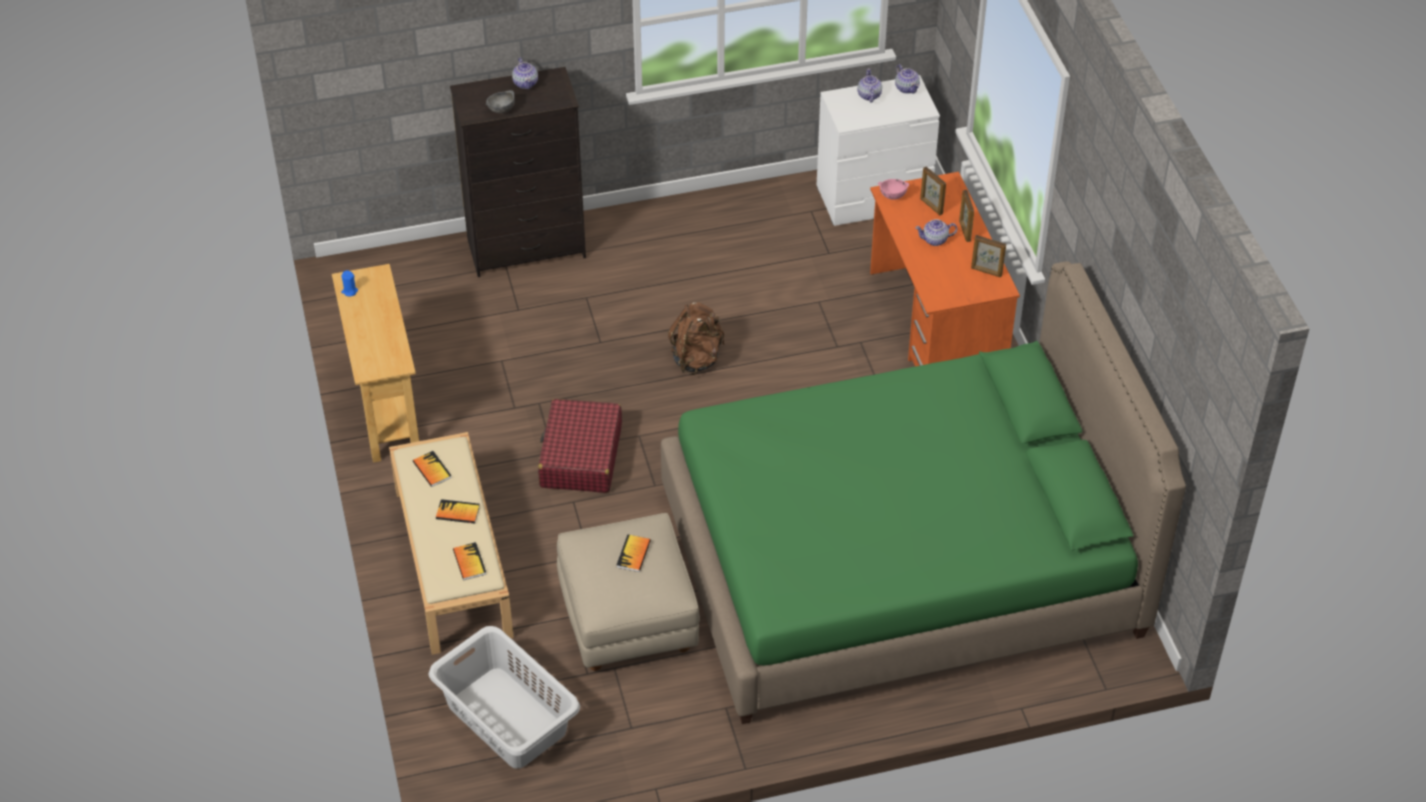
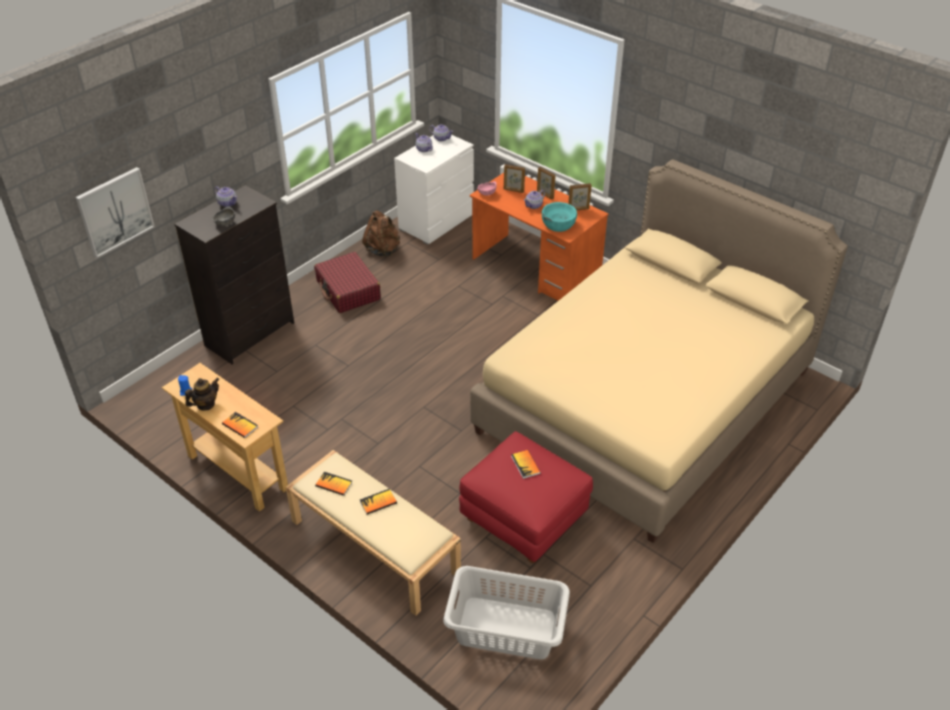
camera: 35 degrees left, 5 degrees down
book [453,542,487,580] -> book moved to [222,412,258,438]
red suitcase [538,399,622,493] -> red suitcase moved to [314,252,381,313]
beige ottoman [557,513,700,671] -> red ottoman [459,431,593,563]
green bed [661,261,1186,724] -> beige bed [470,159,848,543]
brown backpack [668,302,725,375] -> brown backpack moved to [362,211,400,257]
none -> picture [76,167,155,258]
none -> teapot [185,378,219,410]
none -> turquoise bowl [542,202,577,232]

